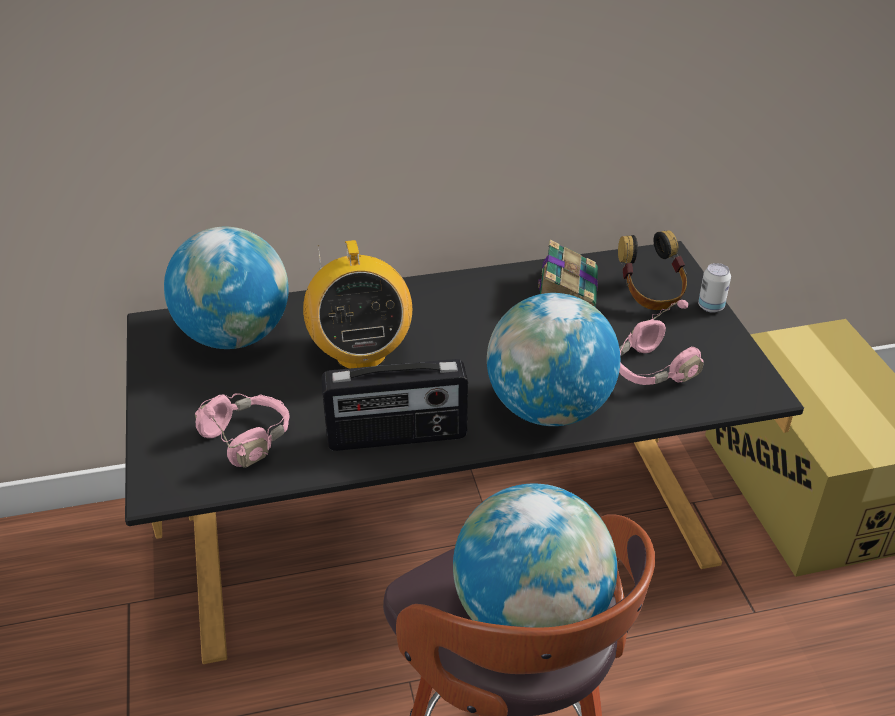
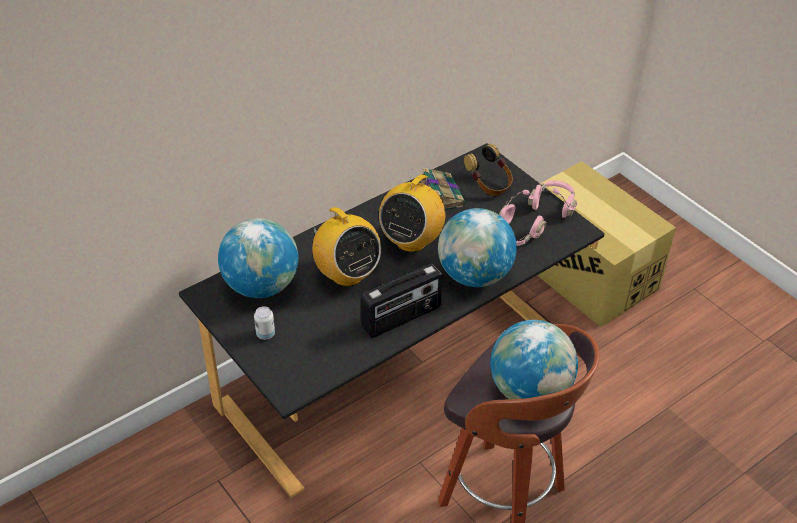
camera: 25 degrees left, 5 degrees up
pink headphones [195,393,290,468] -> pink headphones moved to [528,181,577,218]
can [698,263,731,313] -> can moved to [254,306,275,340]
none -> radio [379,169,445,252]

